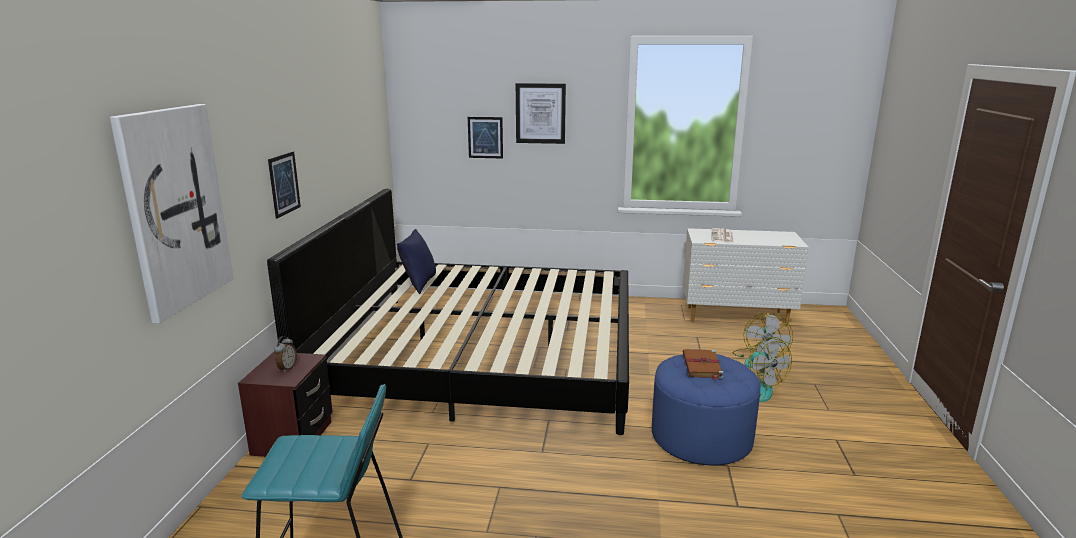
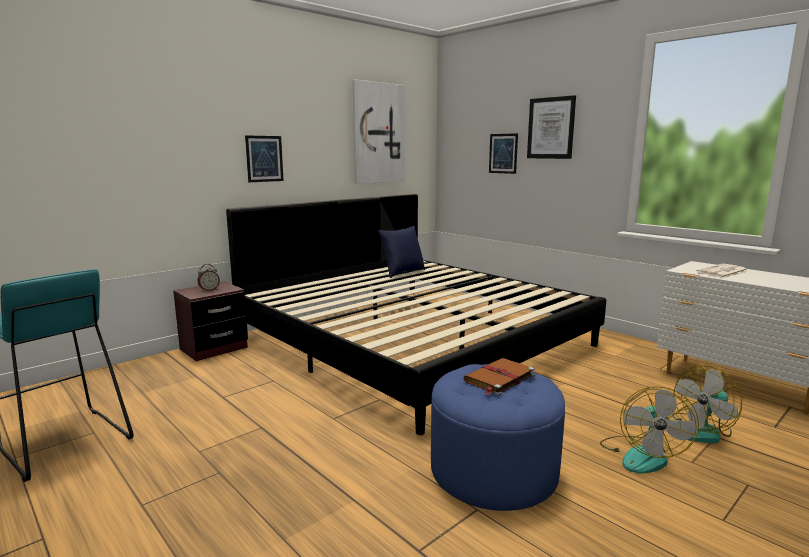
camera: 40 degrees right, 5 degrees down
picture [110,104,234,324] -> picture moved to [353,79,405,184]

